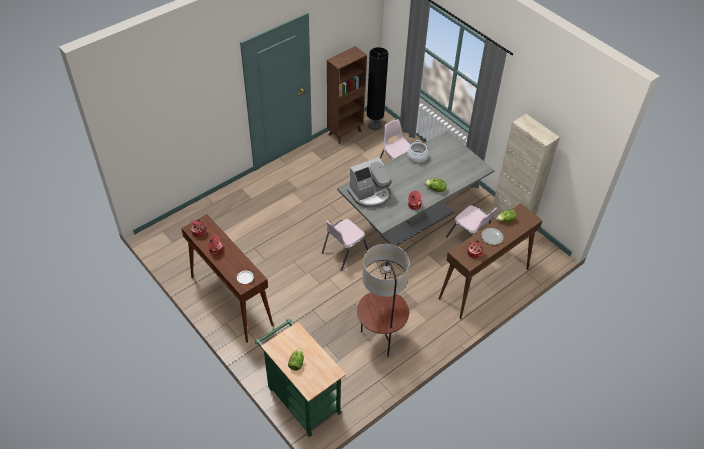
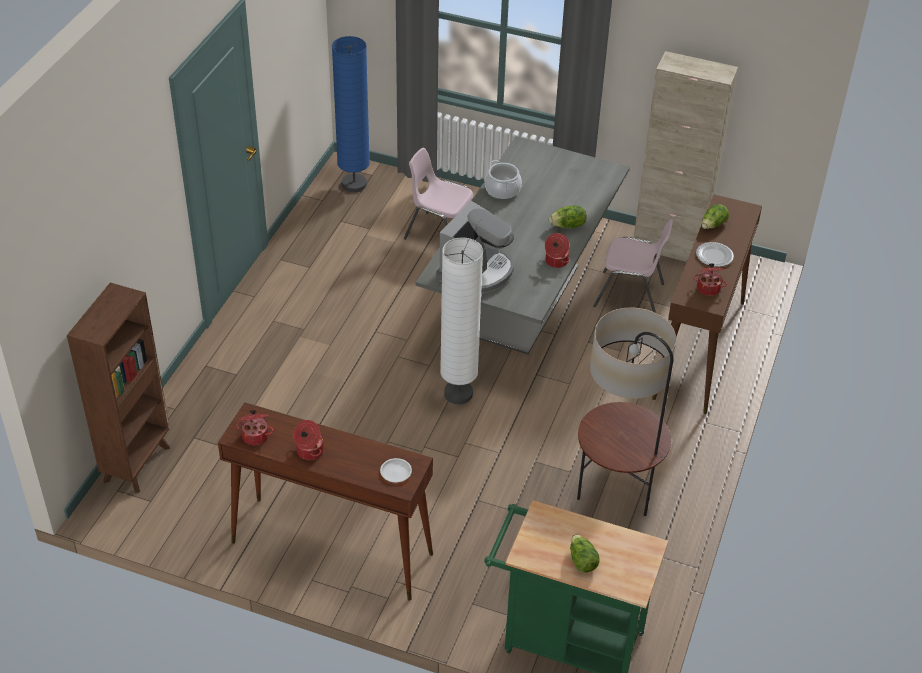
camera: 30 degrees left, 5 degrees down
pink chair [322,219,368,271] -> white floor lamp [440,237,483,404]
brown bookcase [327,46,367,144] -> brown bookcase moved to [67,283,170,493]
black floor lamp [367,47,389,130] -> blue floor lamp [332,36,370,192]

